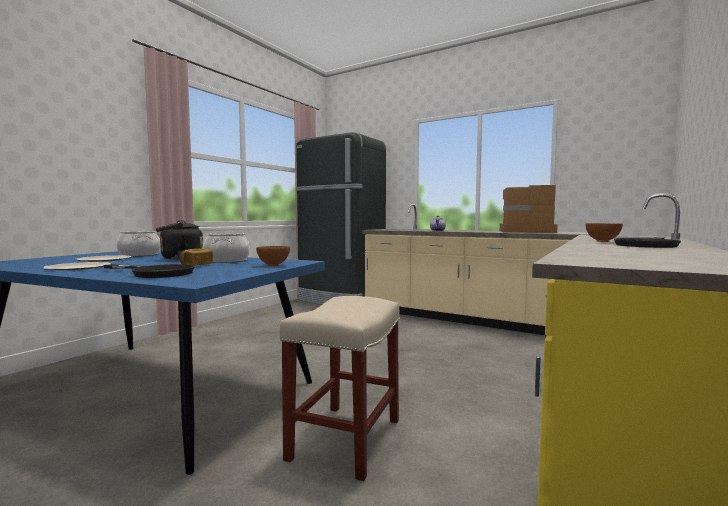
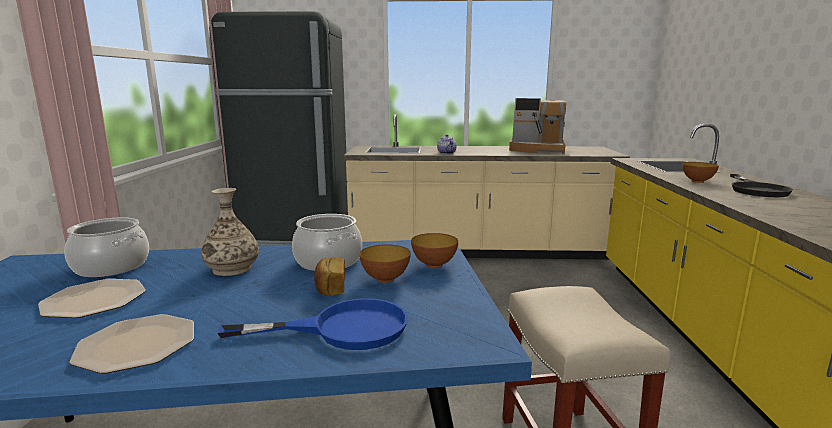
camera: 30 degrees left, 10 degrees up
black frying pan [103,264,195,278] -> blue frying pan [217,298,408,350]
black kettle [156,220,203,260] -> vase [202,188,259,276]
coffee machine [499,185,558,233] -> coffee machine turned 150 degrees counterclockwise [509,98,566,154]
none -> bowl [359,244,411,283]

